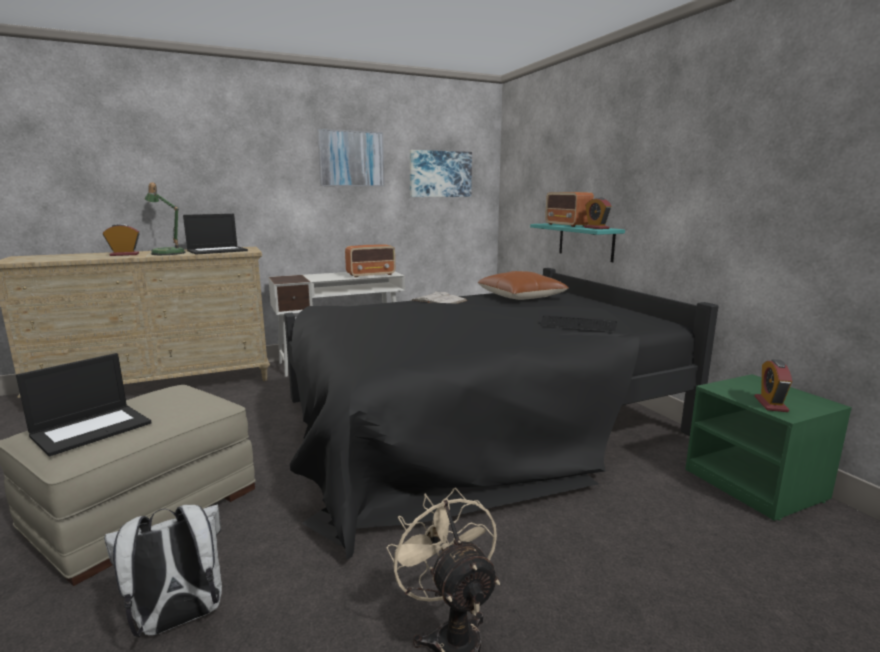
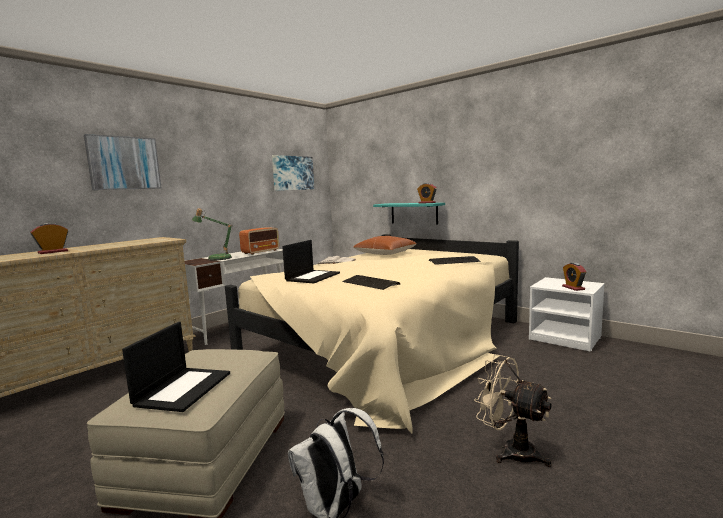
camera: 25 degrees left, 5 degrees down
table lamp [144,182,185,255] -> table lamp moved to [192,208,233,261]
laptop [183,214,248,255] -> laptop moved to [282,240,340,283]
black bed [284,268,718,560] -> beige bed [225,234,519,434]
picture [317,129,385,186] -> picture moved to [84,134,161,190]
radio [545,192,594,227] -> none
green nightstand [685,374,852,521] -> white nightstand [529,277,605,351]
none -> keyboard [342,275,400,290]

